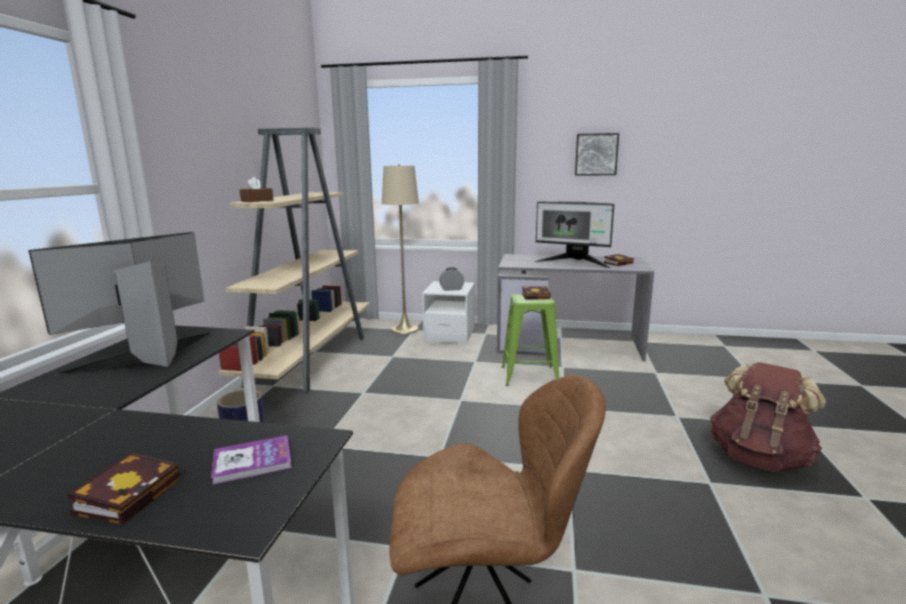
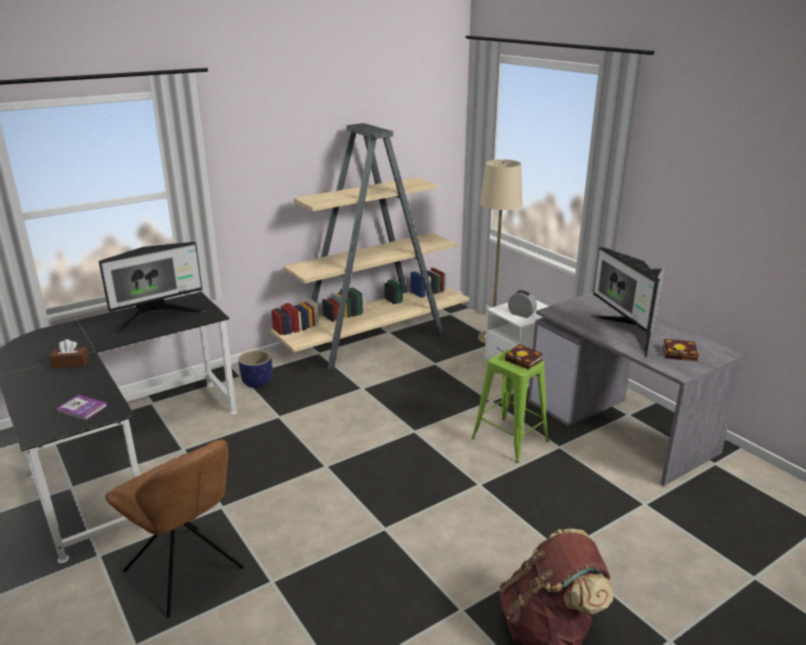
camera: 45 degrees right, 10 degrees up
monitor [28,232,210,375] -> monitor turned 150 degrees clockwise [99,242,206,335]
book [67,453,180,524] -> none
brown tissue box [240,177,274,202] -> brown tissue box moved to [49,339,89,368]
picture [575,133,619,175] -> none

